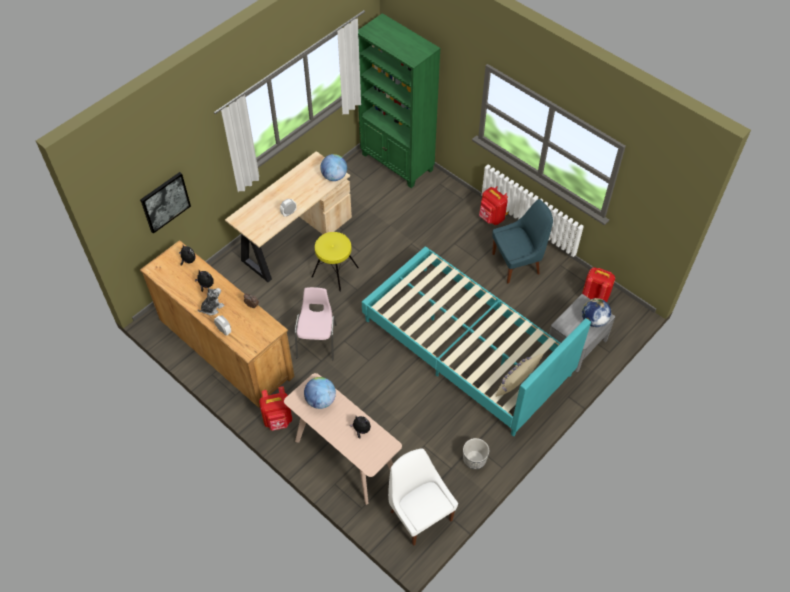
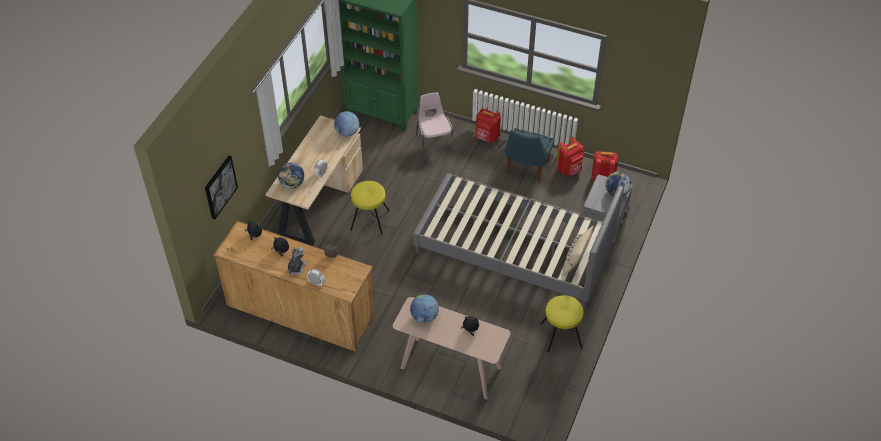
camera: 20 degrees left, 5 degrees down
red backpack [259,386,292,431] -> red backpack moved to [557,137,584,176]
pink chair [295,287,337,360] -> pink chair moved to [416,93,455,160]
turquoise bed [362,246,591,436] -> grey bed [413,173,624,308]
white chair [388,448,458,546] -> none
planter [463,438,489,469] -> yellow stool [540,295,583,353]
blue chair [492,199,553,283] -> blue chair turned 150 degrees clockwise [505,128,555,183]
none -> globe [278,162,304,189]

